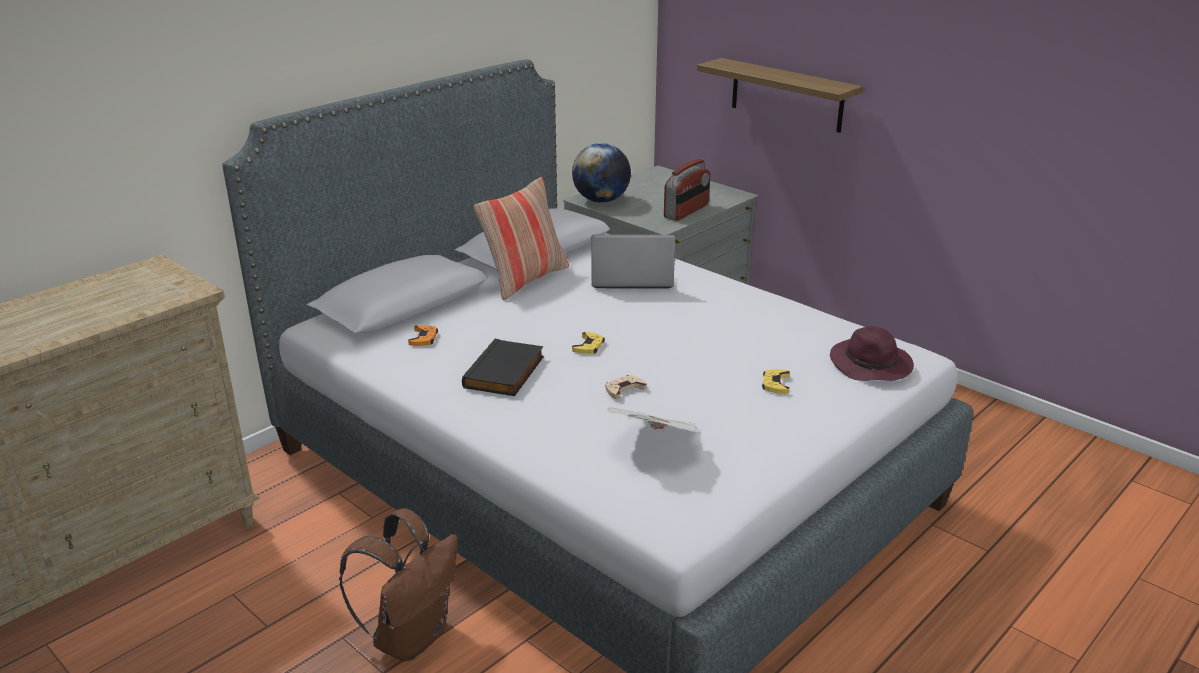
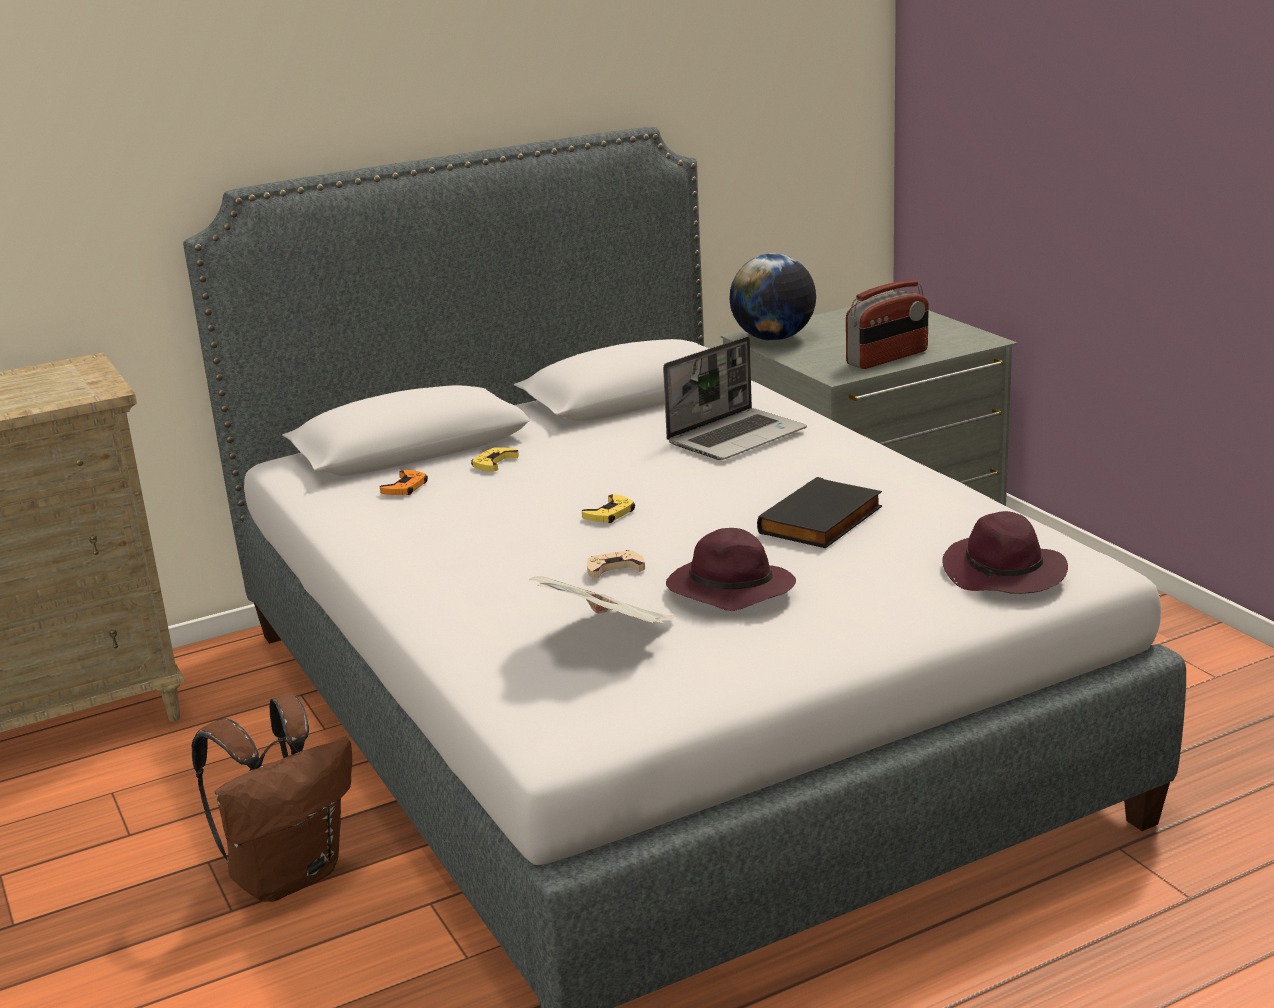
camera: 20 degrees right, 5 degrees down
black book [462,339,544,396] -> black book moved to [757,477,882,548]
pillow [474,177,569,300] -> none
laptop [591,235,675,289] -> laptop turned 120 degrees clockwise [663,336,807,460]
shelf [697,58,863,133] -> none
yellow game controller [762,369,790,394] -> yellow game controller moved to [471,447,519,472]
none -> purple hat [666,528,796,611]

